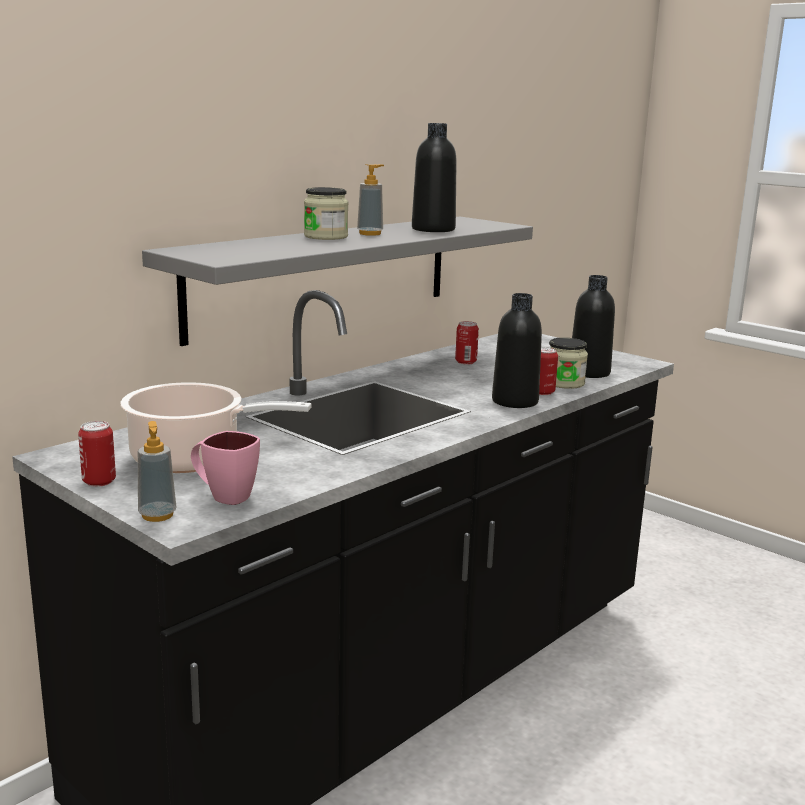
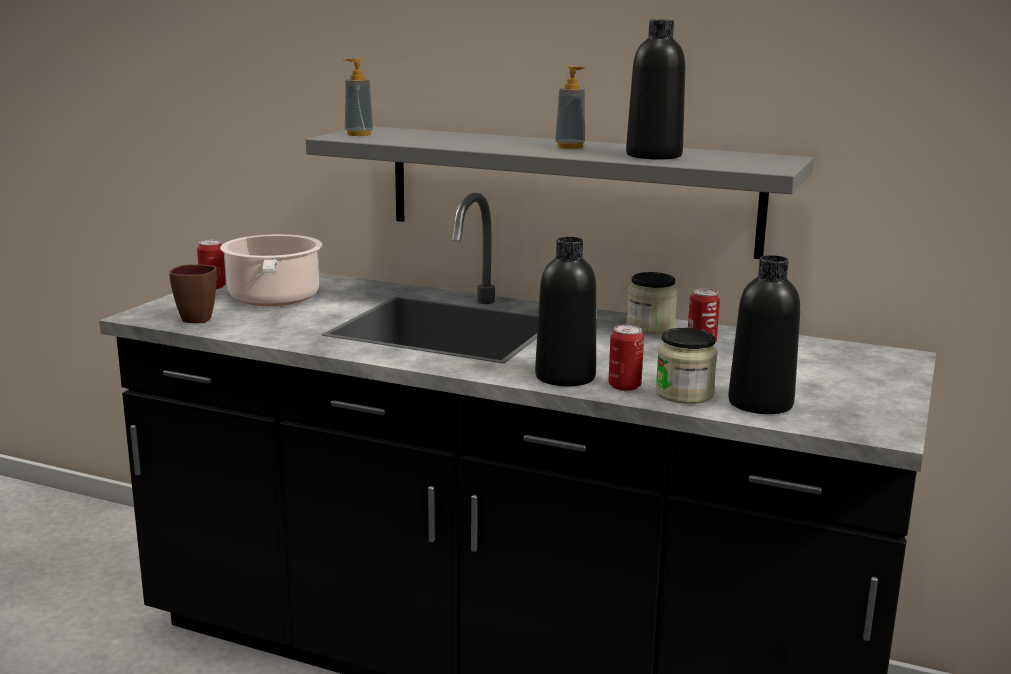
camera: 70 degrees right, 0 degrees up
soap dispenser [138,421,176,522] -> soap dispenser moved to [343,58,373,136]
pink mug [191,431,260,505] -> brown mug [169,264,217,323]
jar [304,187,348,240] -> jar moved to [626,272,678,334]

